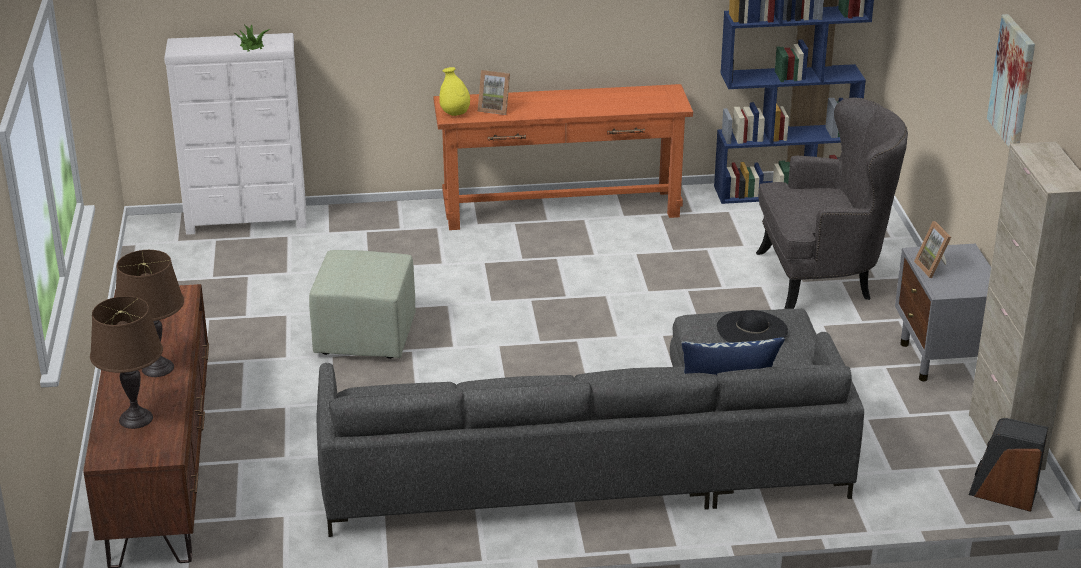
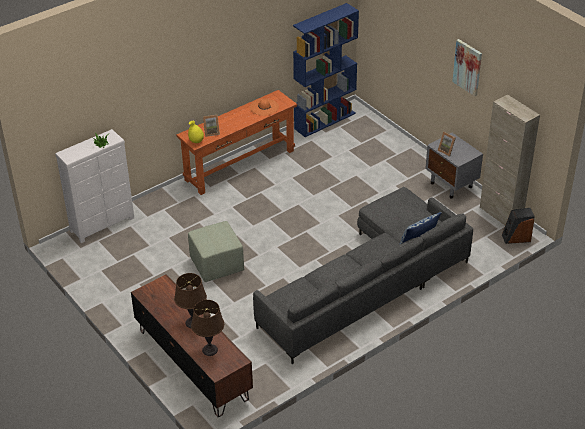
camera: 30 degrees left, 10 degrees up
black hat [717,310,788,343] -> none
grey armchair [756,97,908,309] -> none
none -> orange hat [250,98,279,116]

